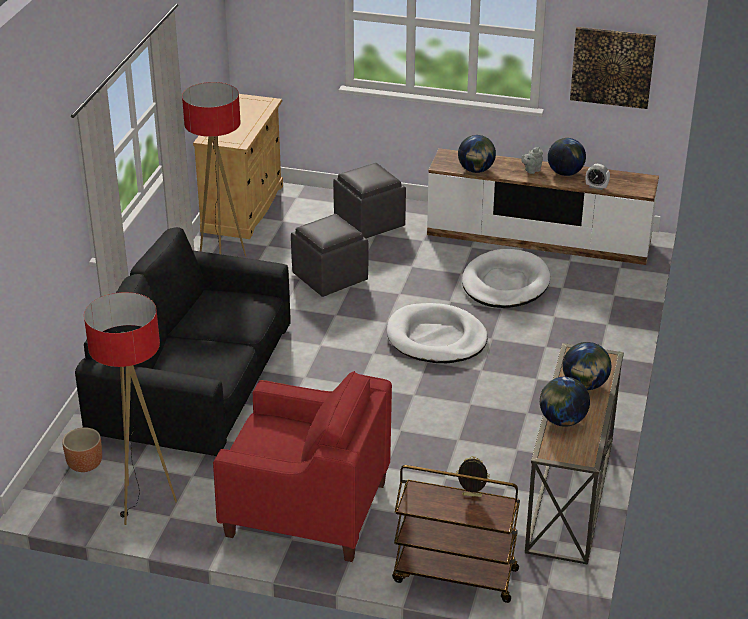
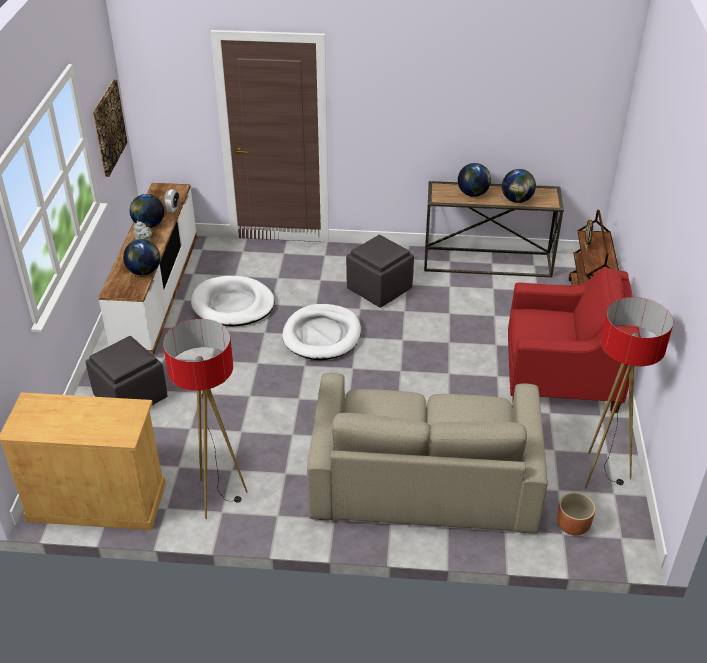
camera: 100 degrees left, 5 degrees up
black sofa [75,227,291,456] -> beige sofa [307,373,548,534]
red armchair [213,371,392,562] -> red armchair turned 90 degrees clockwise [508,267,641,413]
grey ottoman [291,214,368,297] -> grey ottoman moved to [346,235,414,308]

